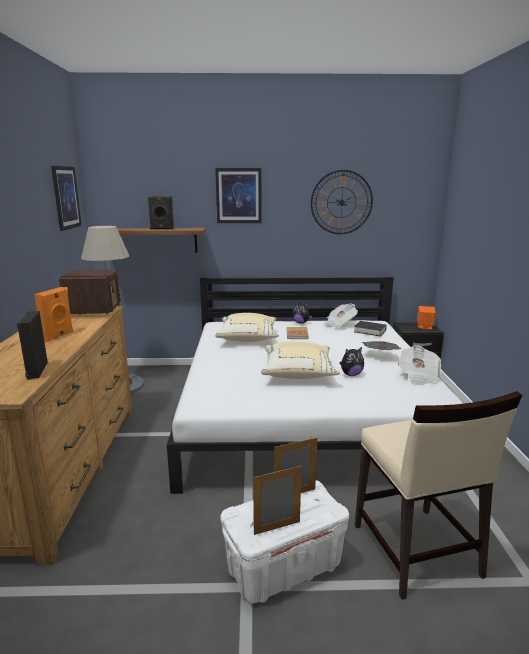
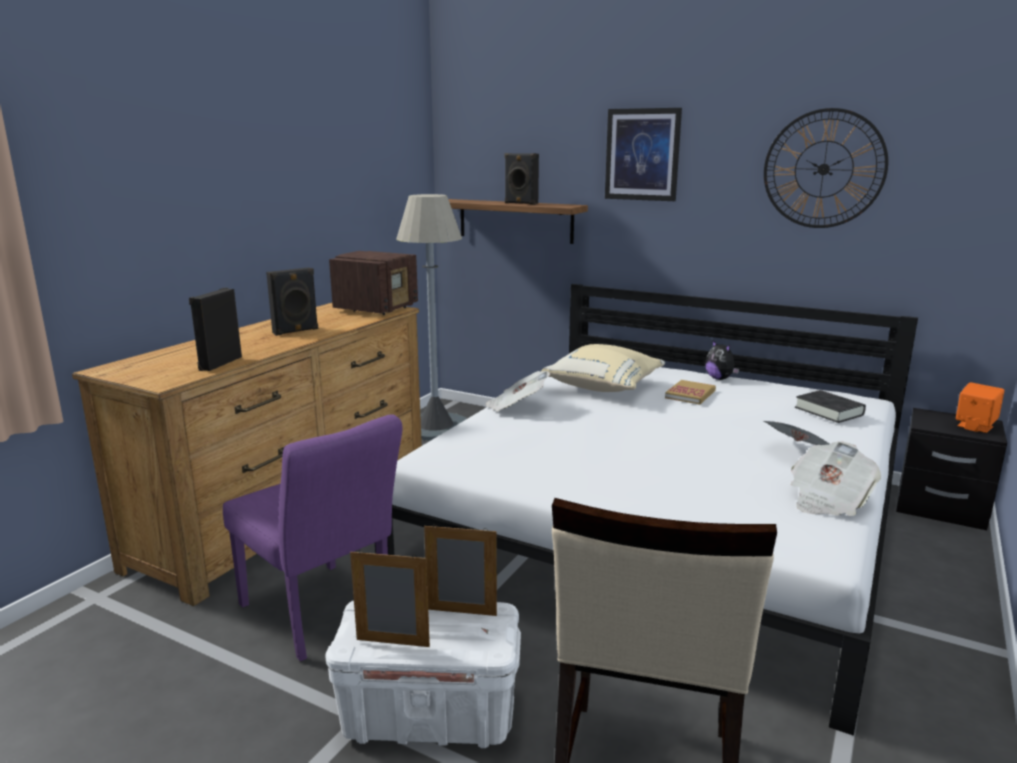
camera: 30 degrees right, 0 degrees up
orange speaker [34,287,73,342] -> black speaker [266,267,318,336]
picture [51,166,82,231] -> none
beige pillow [261,341,340,379] -> none
newspaper [323,304,358,328] -> newspaper moved to [485,371,550,412]
plush toy [339,347,364,376] -> none
none -> purple chair [223,414,402,661]

